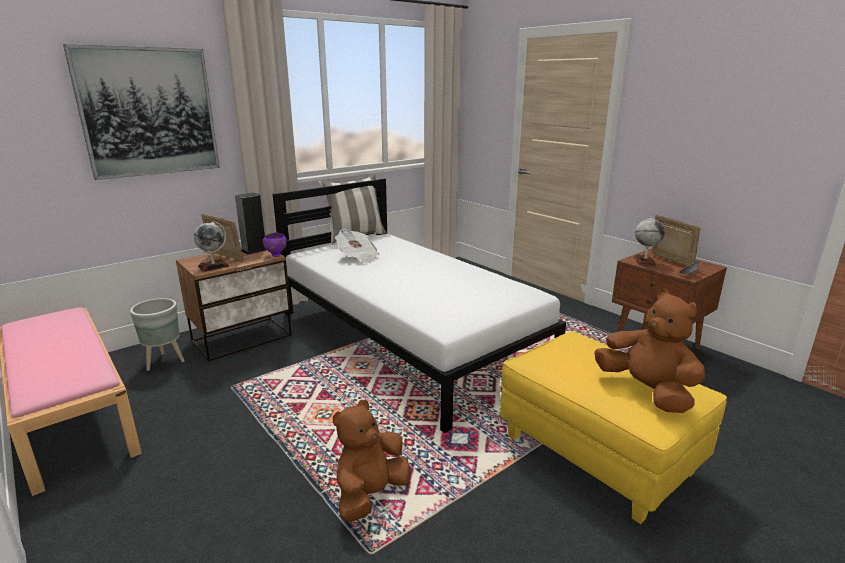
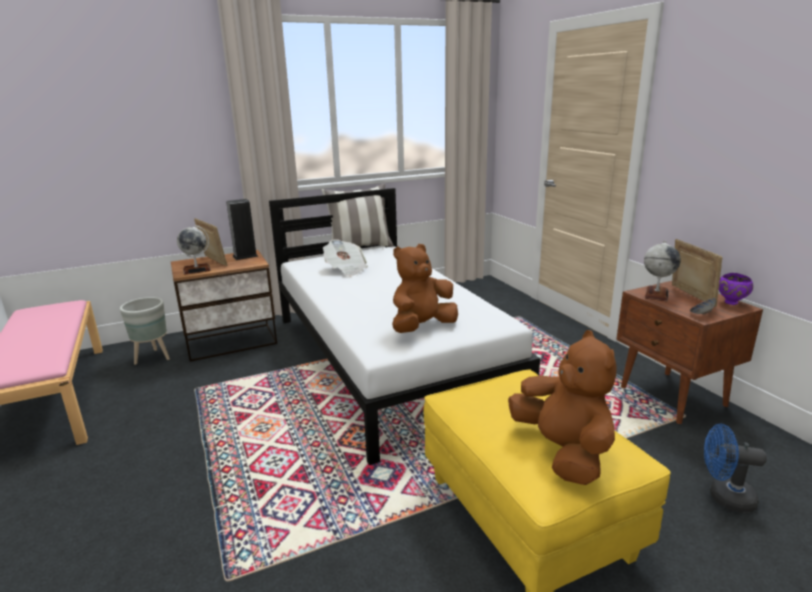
camera: 15 degrees right, 0 degrees up
picture [63,44,220,180] -> none
purple bowl [263,232,287,257] -> purple bowl moved to [719,273,753,305]
brown plush toy [333,400,411,522] -> brown plush toy moved to [392,244,458,333]
none -> blue fan [704,424,767,513]

